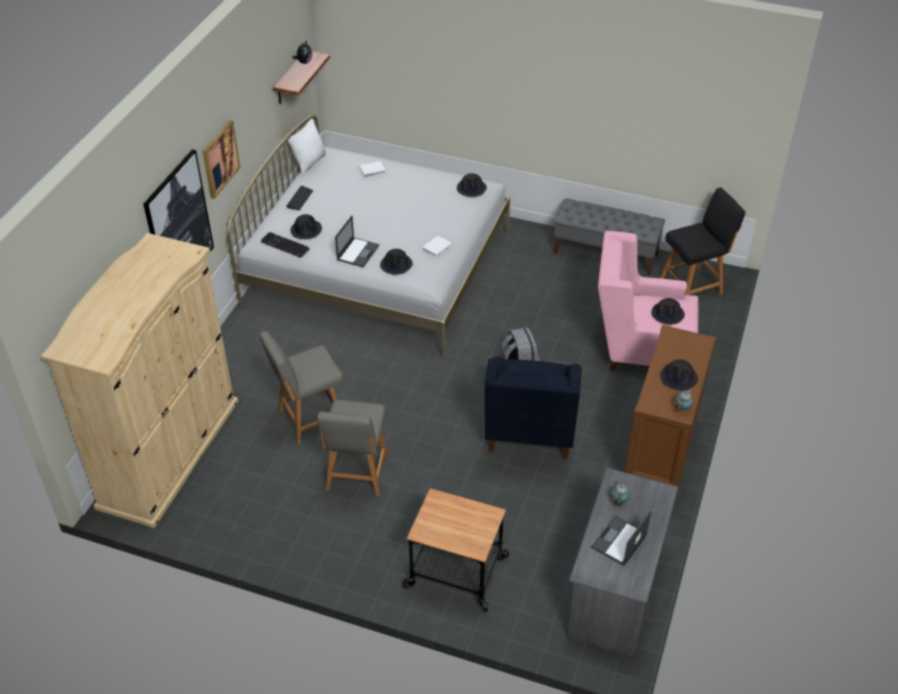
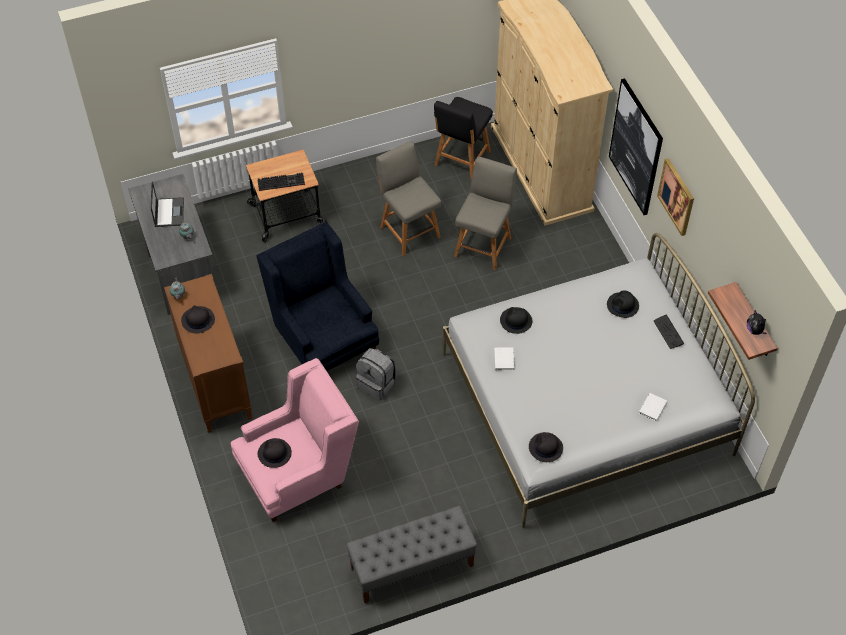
camera: 140 degrees right, 10 degrees up
keyboard [261,232,310,258] -> keyboard moved to [257,173,305,191]
white pillow [288,118,327,175] -> none
laptop [335,215,379,268] -> none
black chair [660,187,745,295] -> black chair moved to [434,97,493,179]

